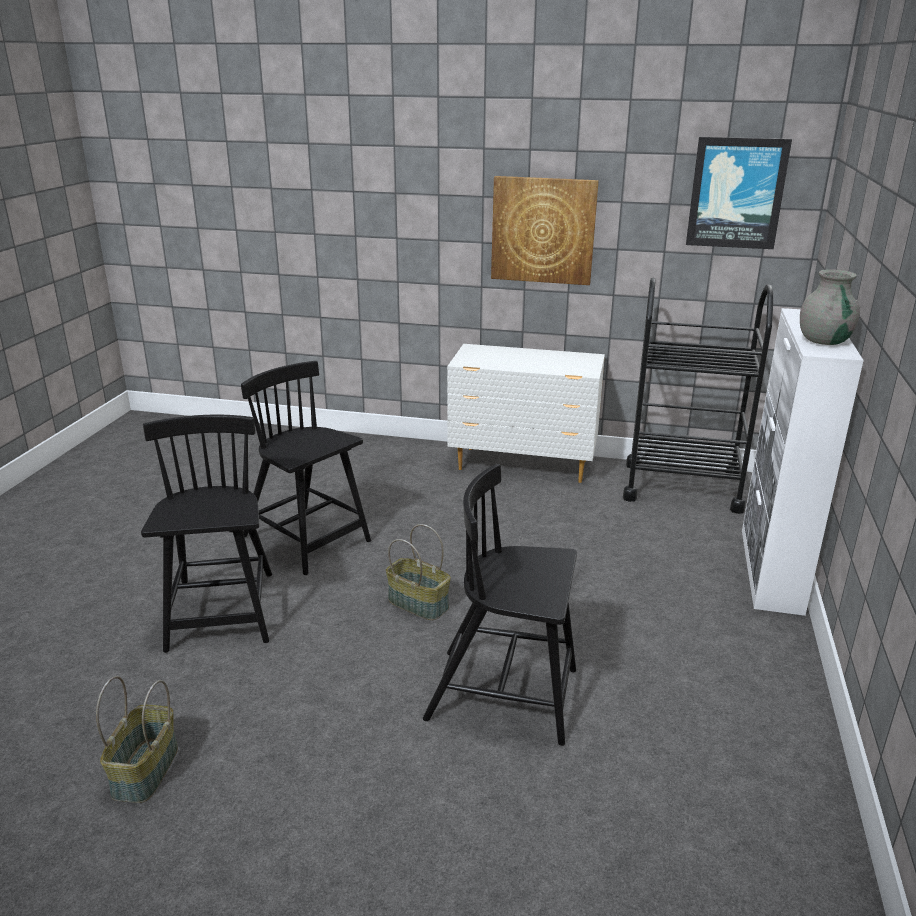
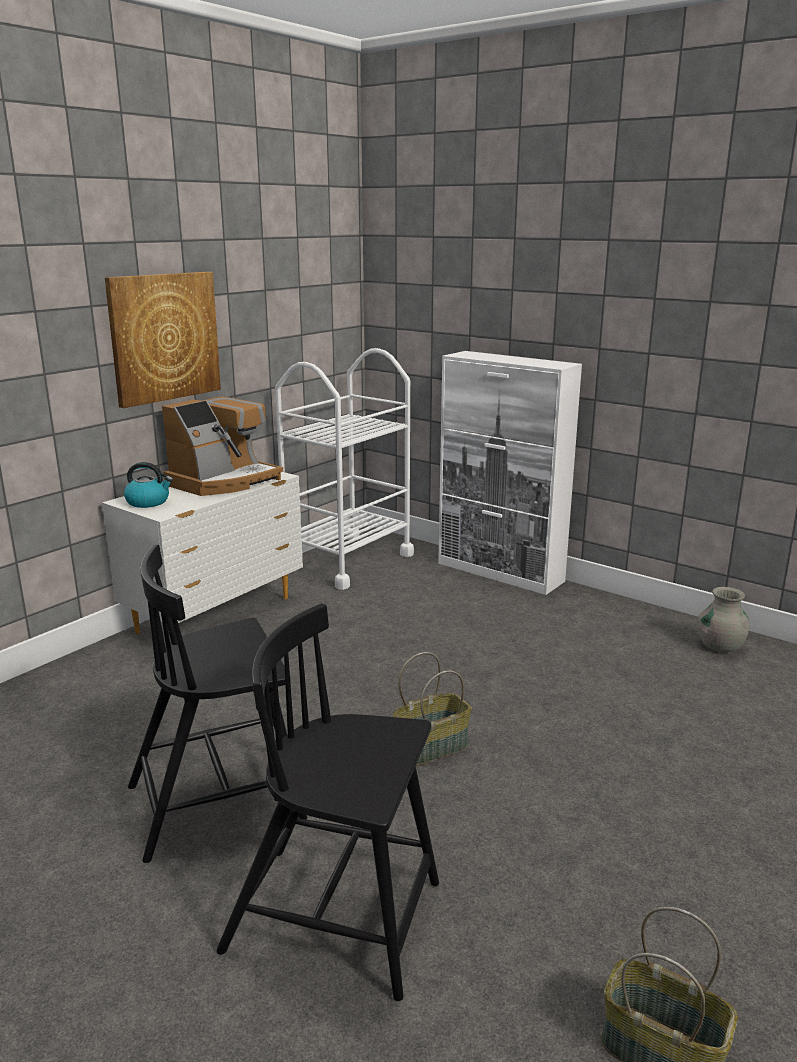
camera: 65 degrees left, 5 degrees down
black chair [423,464,577,746] -> none
black cart [623,278,773,514] -> white cart [275,348,414,590]
picture [686,137,792,249] -> none
grey vase [800,269,860,345] -> grey vase moved to [697,587,749,652]
none -> kettle [124,462,173,508]
none -> coffee machine [162,396,283,496]

